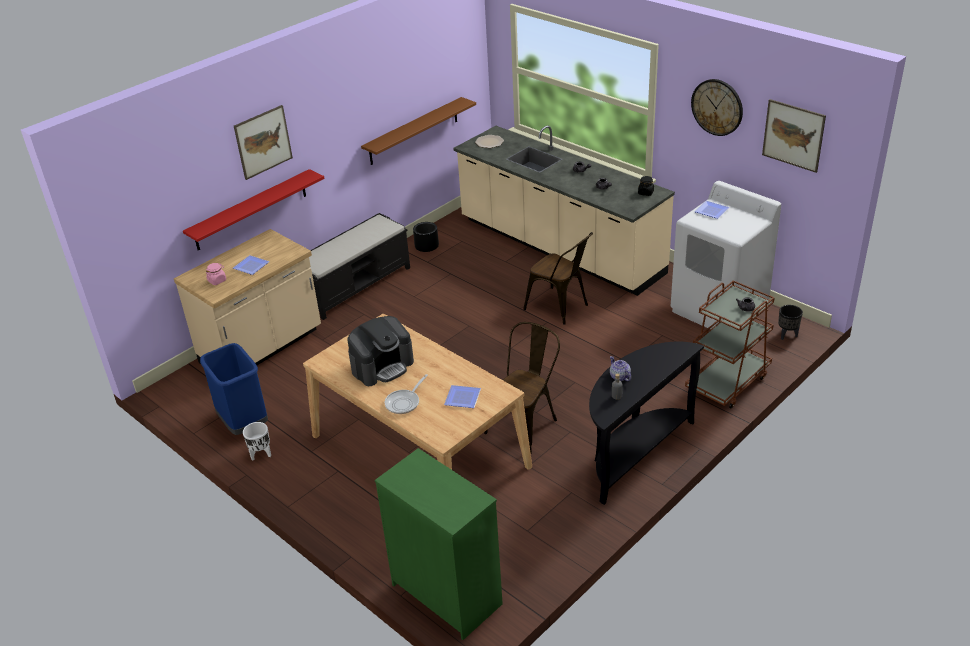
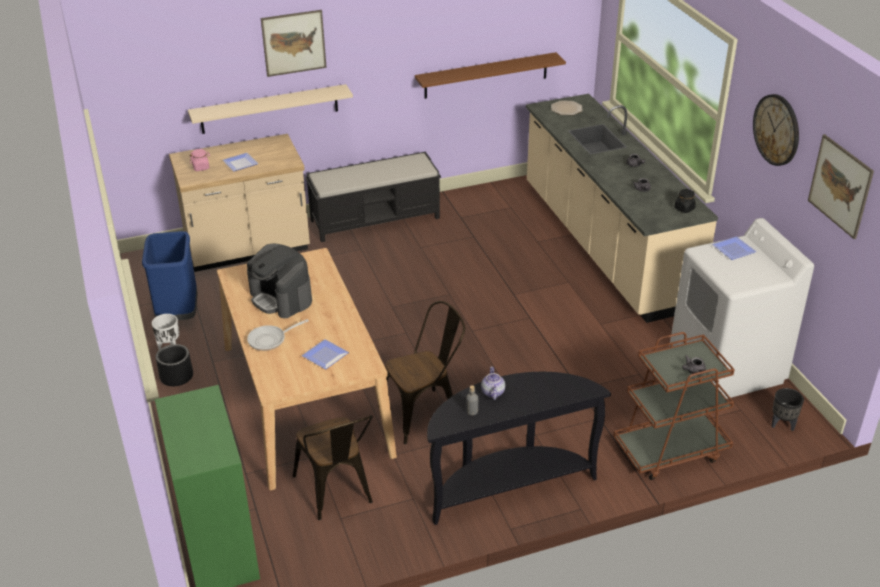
camera: 25 degrees right, 0 degrees up
red shelf [183,169,324,251] -> beige shelf [188,84,353,134]
coffee machine [347,316,414,386] -> coffee machine turned 60 degrees clockwise [247,243,312,318]
black planter [413,222,439,252] -> black planter moved to [156,344,193,386]
brown chair [523,232,593,325] -> brown chair moved to [293,415,373,520]

